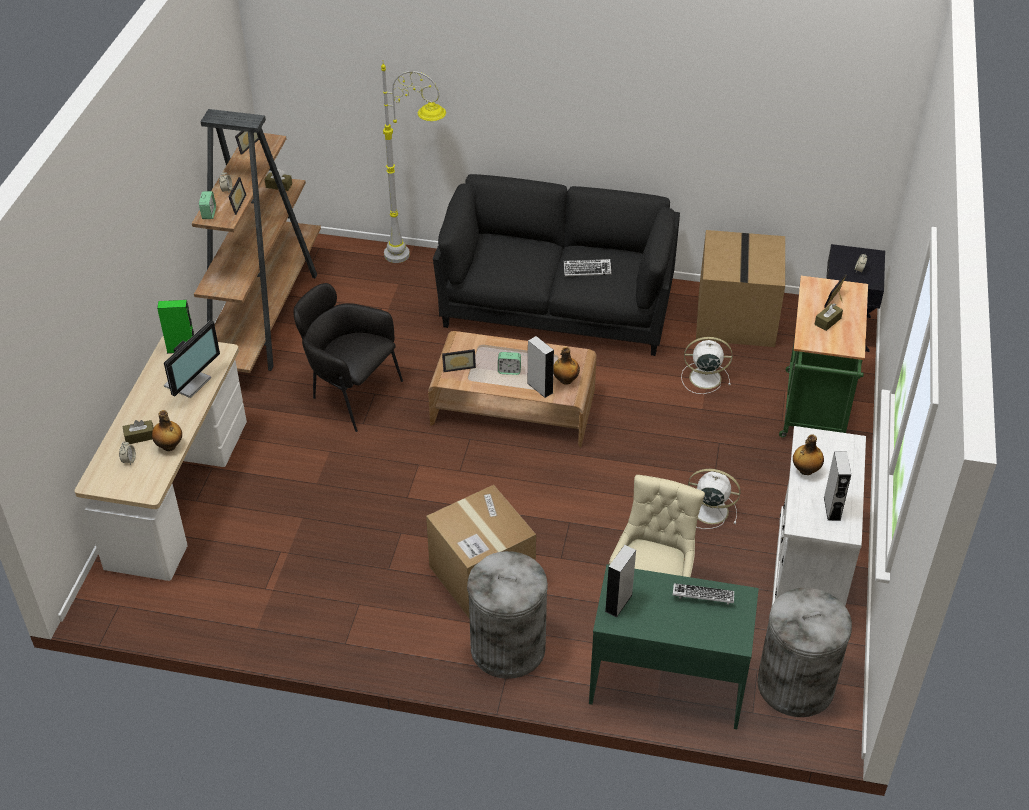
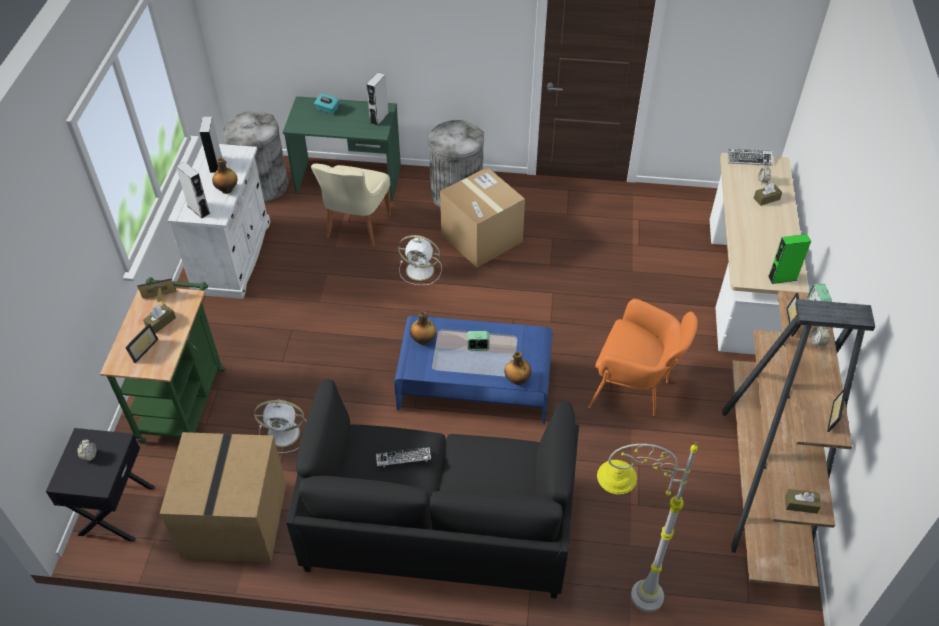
camera: 175 degrees right, 5 degrees up
bottle [152,410,182,451] -> bottle moved to [504,351,531,385]
monitor [164,320,220,398] -> none
black armchair [293,283,403,432] -> orange armchair [588,299,698,416]
brown coffee table [428,331,597,448] -> blue coffee table [394,316,553,424]
picture frame [442,349,476,372] -> picture frame moved to [137,278,176,302]
grey speaker [527,336,554,398] -> grey speaker moved to [176,162,210,218]
keyboard [673,583,734,605] -> keyboard moved to [728,149,773,166]
white fan [688,469,741,529] -> white fan moved to [398,235,442,285]
none -> turquoise tissue box [314,94,339,114]

